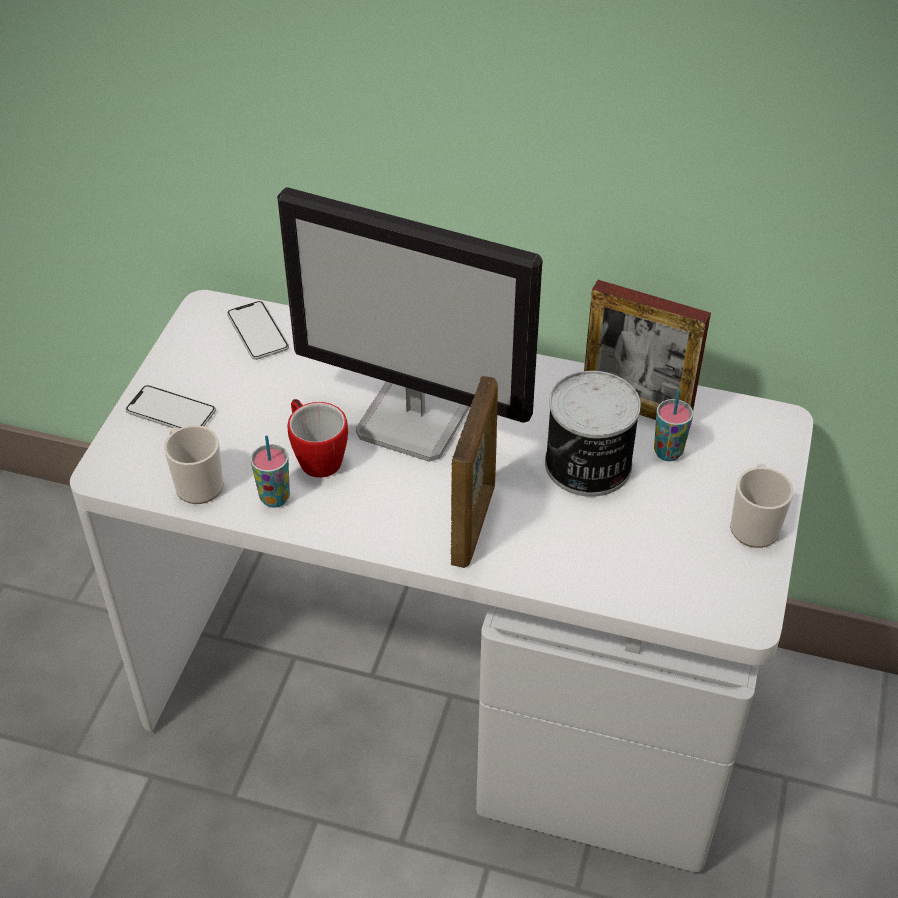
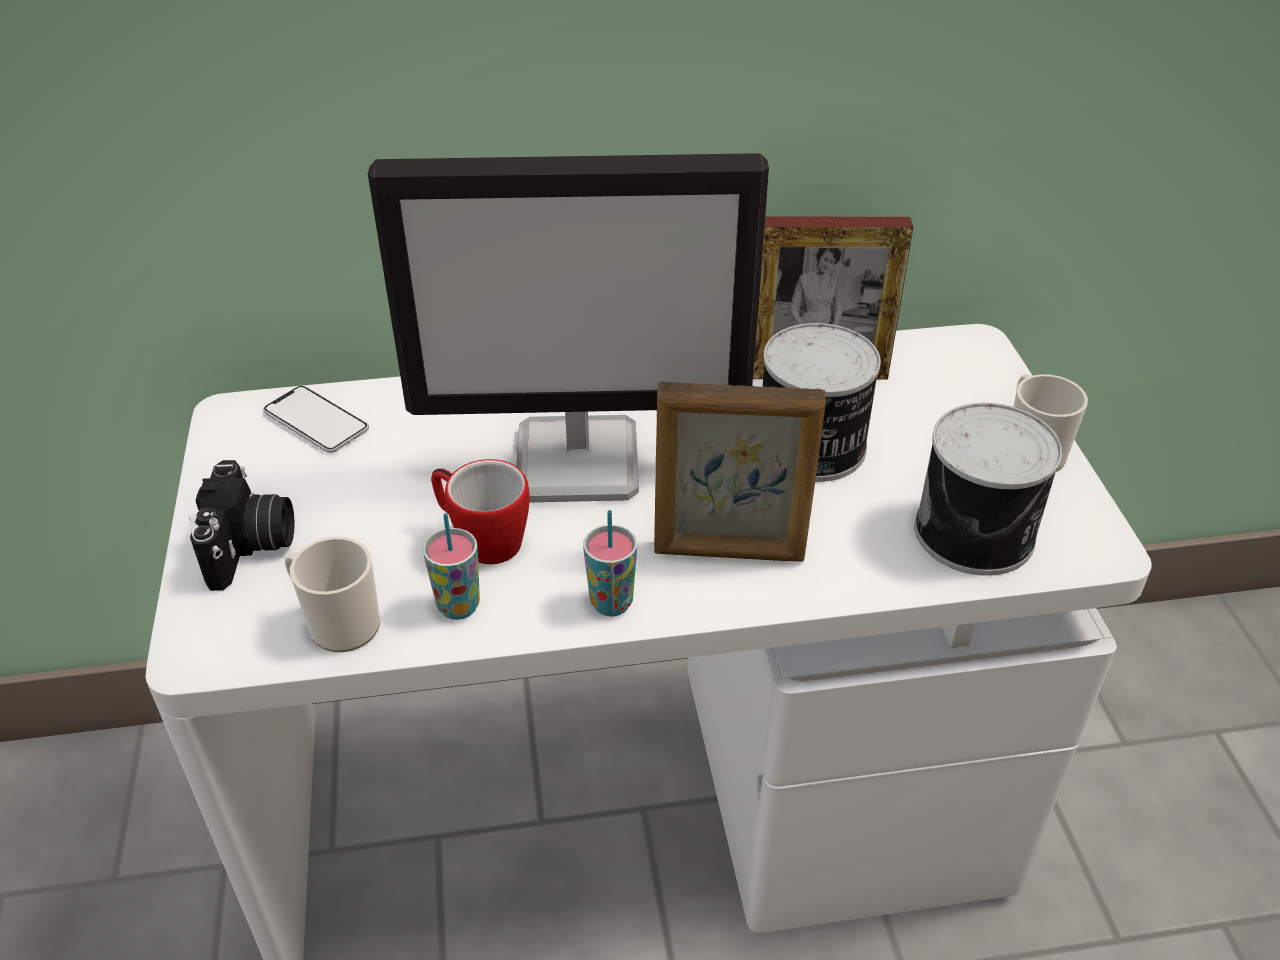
camera: 25 degrees left, 5 degrees down
phone [125,385,216,429] -> camera [188,460,295,591]
picture frame [451,376,498,568] -> picture frame turned 105 degrees clockwise [654,381,826,562]
cup [654,390,693,461] -> cup moved to [583,510,637,616]
none -> can [914,403,1062,576]

